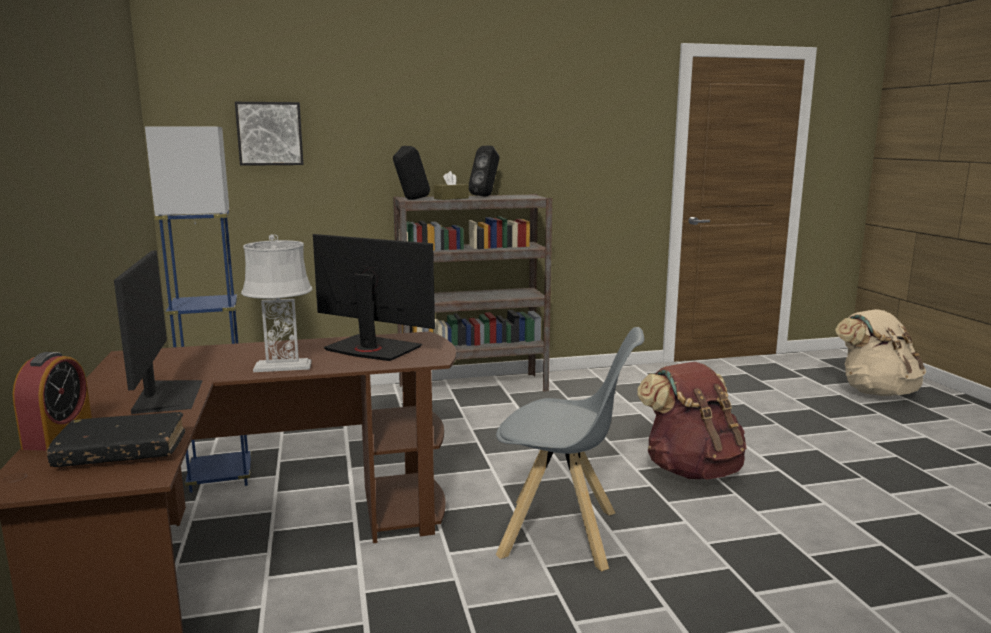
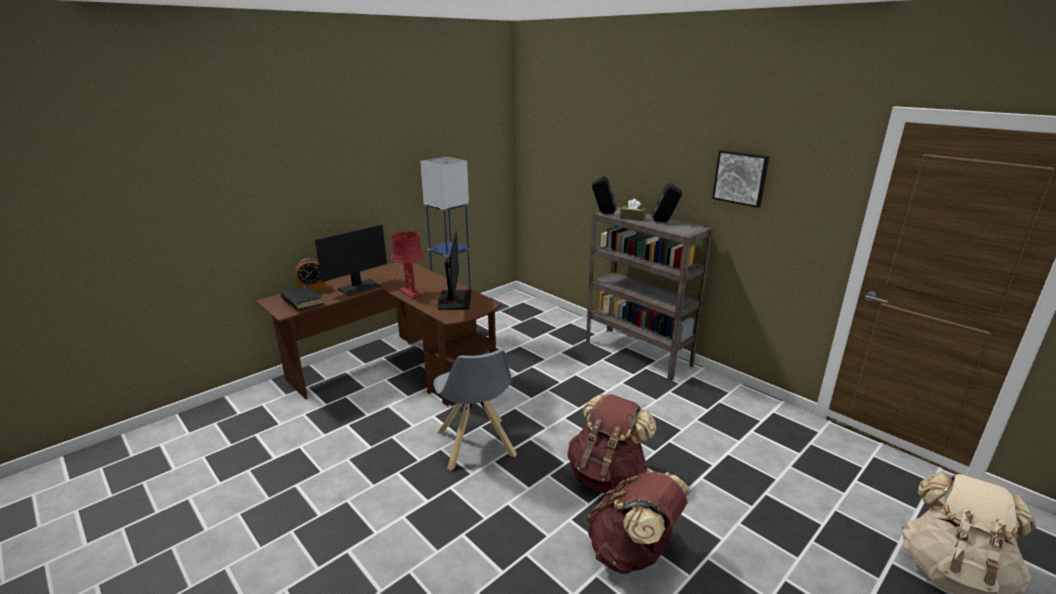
camera: 60 degrees right, 10 degrees up
picture [235,102,304,166] -> picture moved to [712,150,769,208]
grey table lamp [241,234,312,372] -> red table lamp [390,230,424,299]
none -> brown backpack [587,472,691,574]

